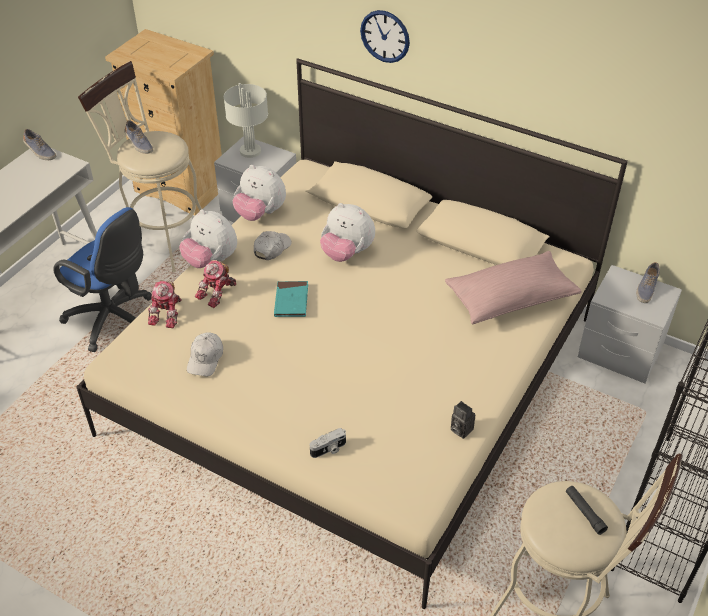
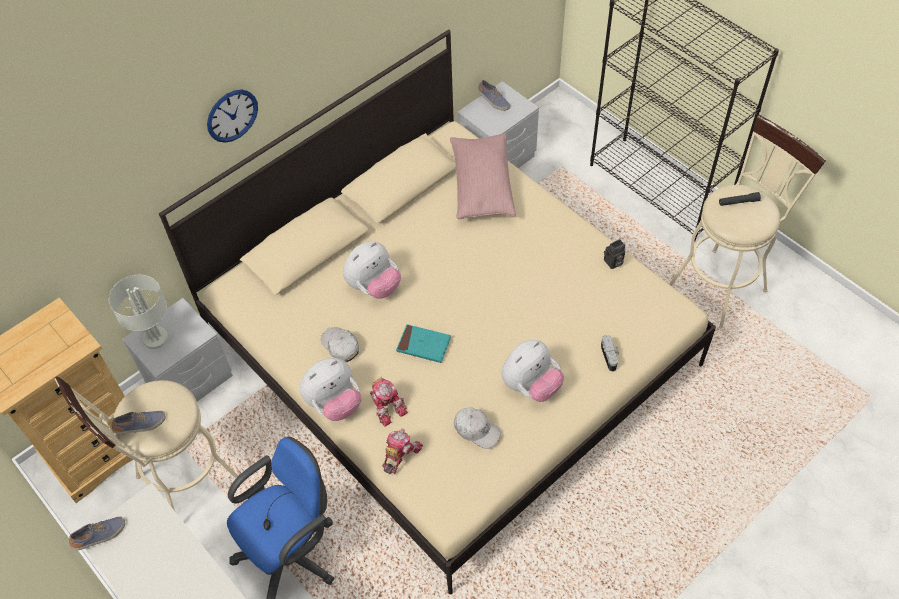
camera: 70 degrees left, 10 degrees up
toy robot [148,281,181,328] -> toy robot turned 90 degrees counterclockwise [383,429,423,474]
plush toy [233,165,286,221] -> plush toy moved to [501,340,564,402]

